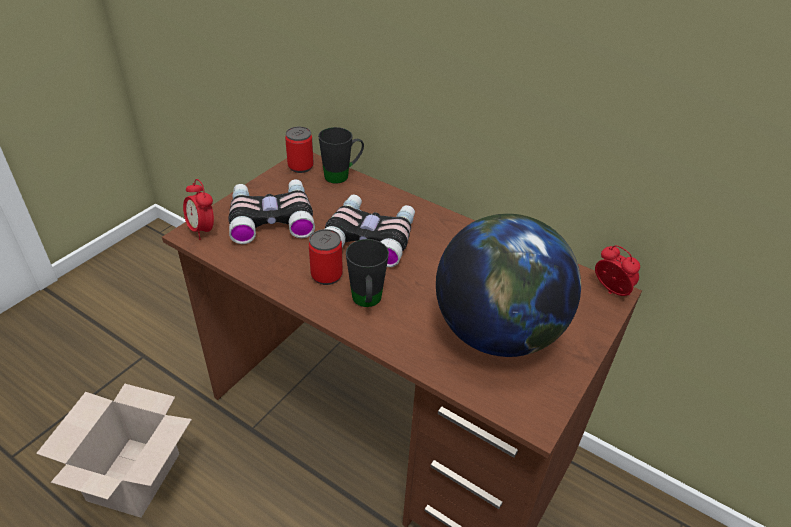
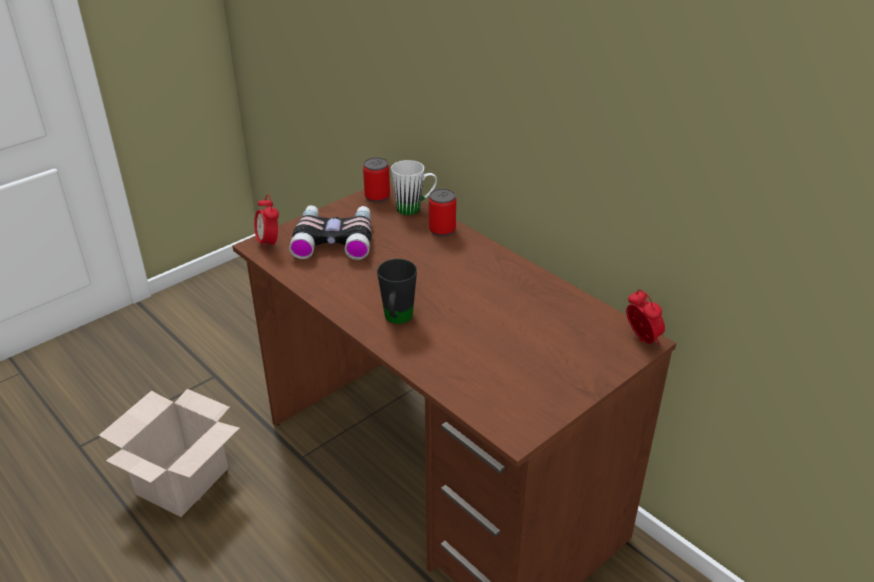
camera: 15 degrees right, 5 degrees down
can [309,229,343,285] -> can moved to [429,189,456,237]
black mug [318,127,364,184] -> white mug [391,160,437,215]
binoculars [325,195,415,267] -> none
globe [436,214,581,357] -> none

